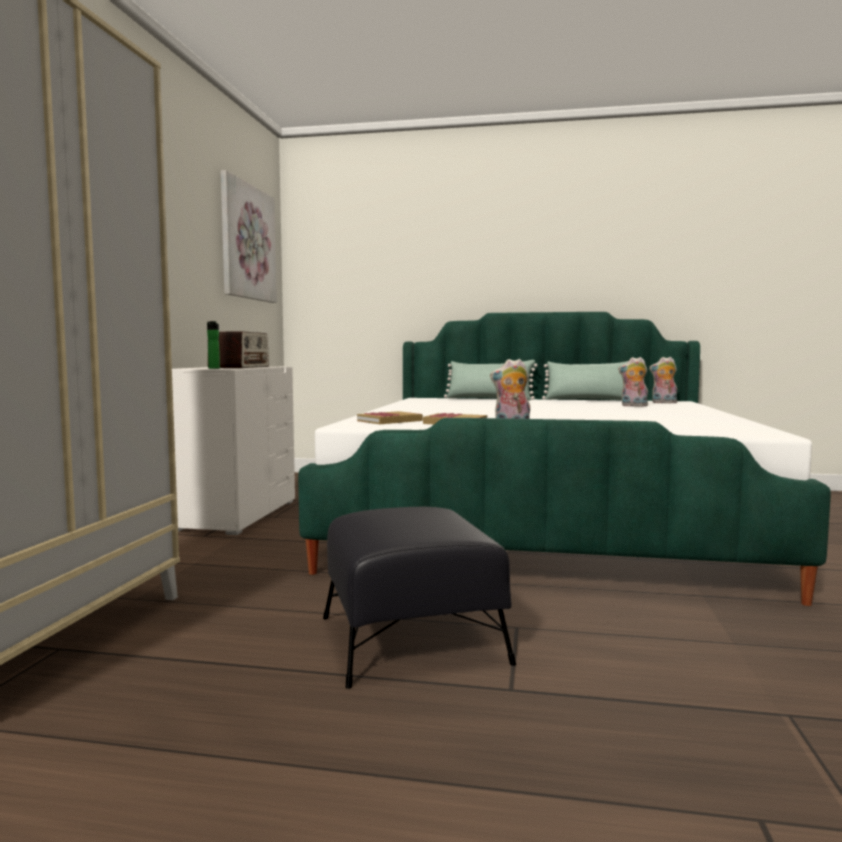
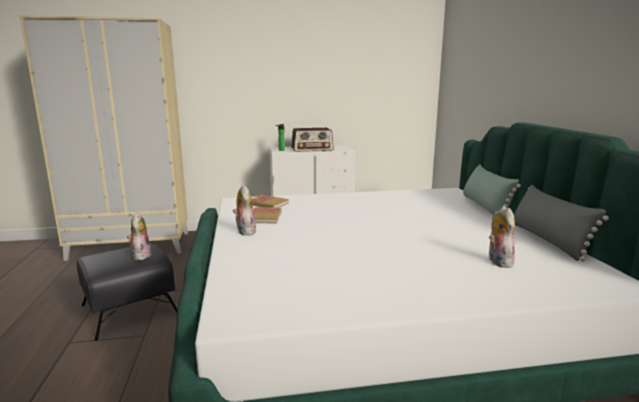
camera: 70 degrees right, 10 degrees up
picture [221,170,277,303] -> none
green pillow [542,361,628,400] -> grey pillow [514,185,609,262]
plush toy [649,357,677,404] -> plush toy moved to [127,213,151,261]

